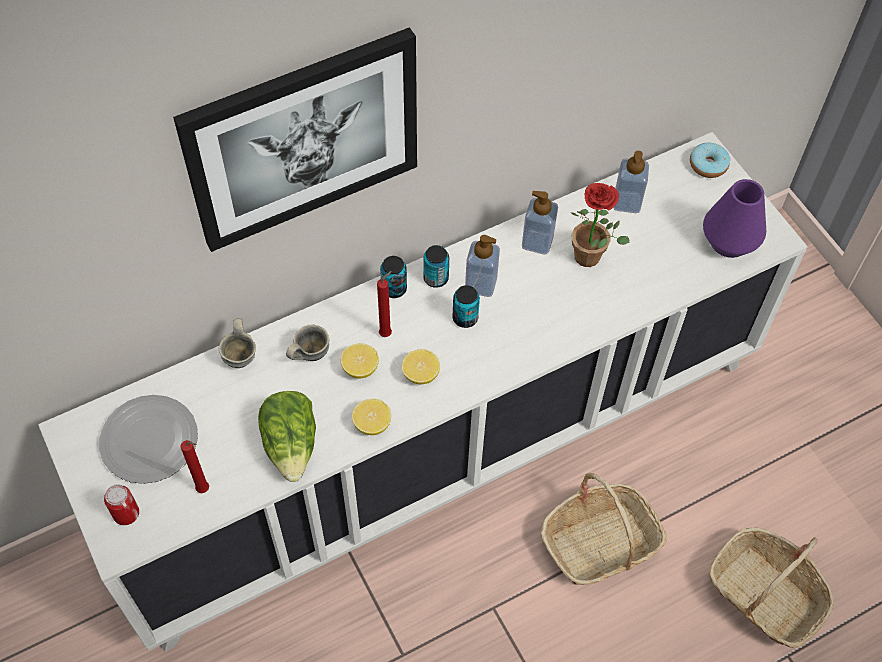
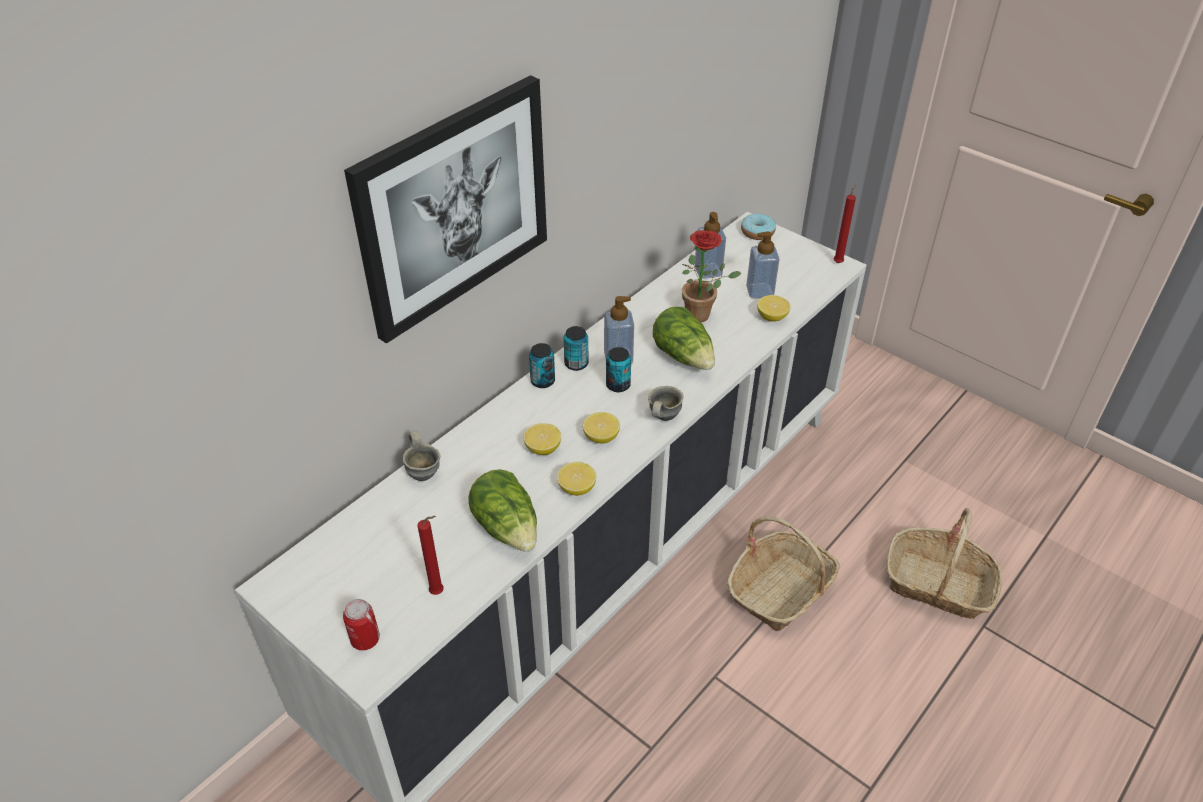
camera: 20 degrees left, 15 degrees down
plate [99,395,198,484] -> none
grey mug [286,325,329,361] -> grey mug moved to [648,386,683,421]
red candle [377,271,392,337] -> red candle moved to [834,185,856,263]
soap dispenser [522,191,558,254] -> soap dispenser moved to [746,231,780,299]
purple vase [703,179,766,258] -> none
none -> lettuce [653,307,715,370]
none -> lemon [757,295,791,322]

